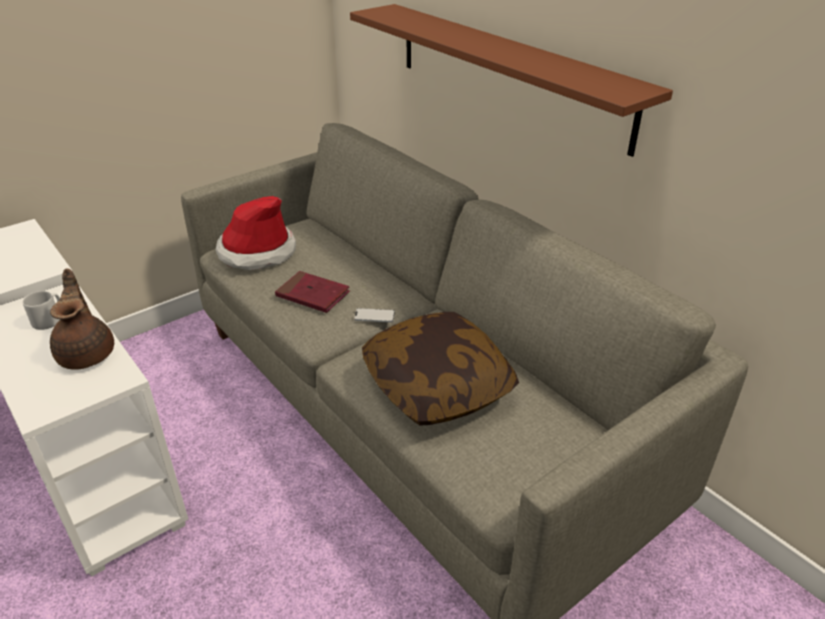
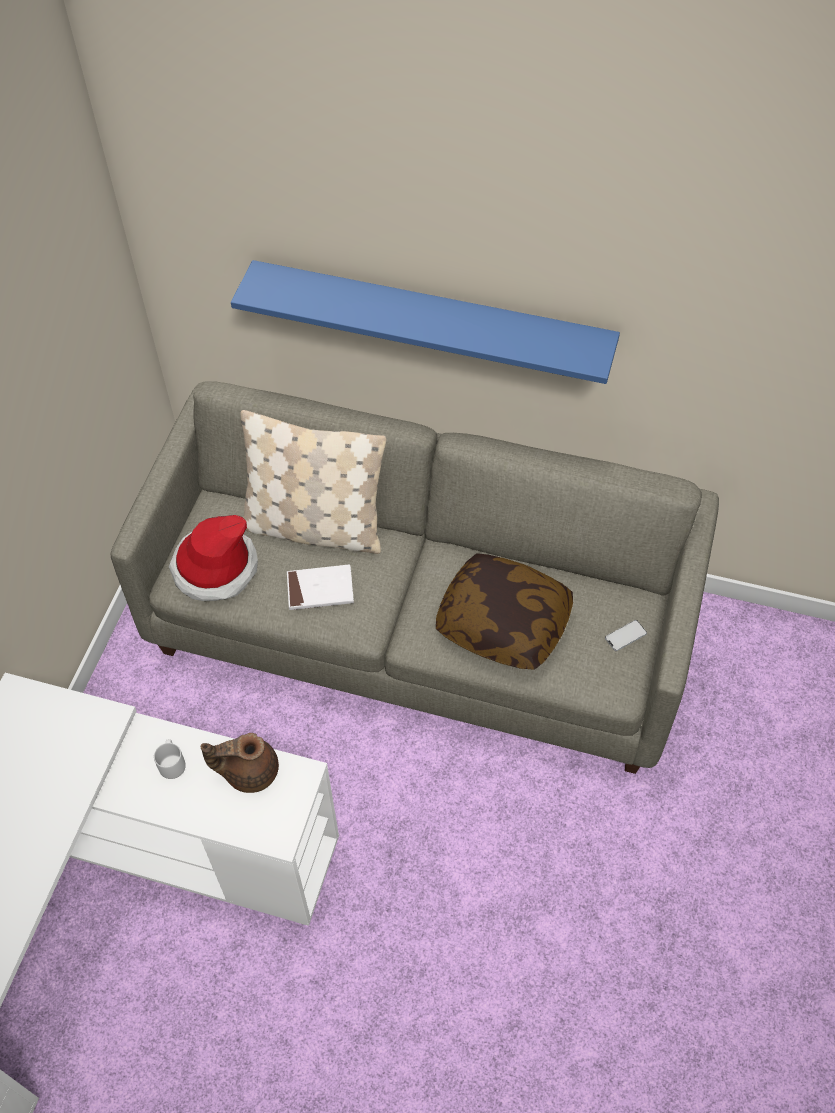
camera: 35 degrees left, 20 degrees up
brown teapot [50,269,114,370] -> brown teapot turned 45 degrees counterclockwise [201,733,279,793]
red book [275,271,350,313] -> white book [287,564,354,610]
brown shelf [350,4,673,157] -> blue shelf [231,260,620,384]
phone [354,308,395,323] -> phone moved to [605,620,647,651]
none -> beige pillow [240,410,387,554]

